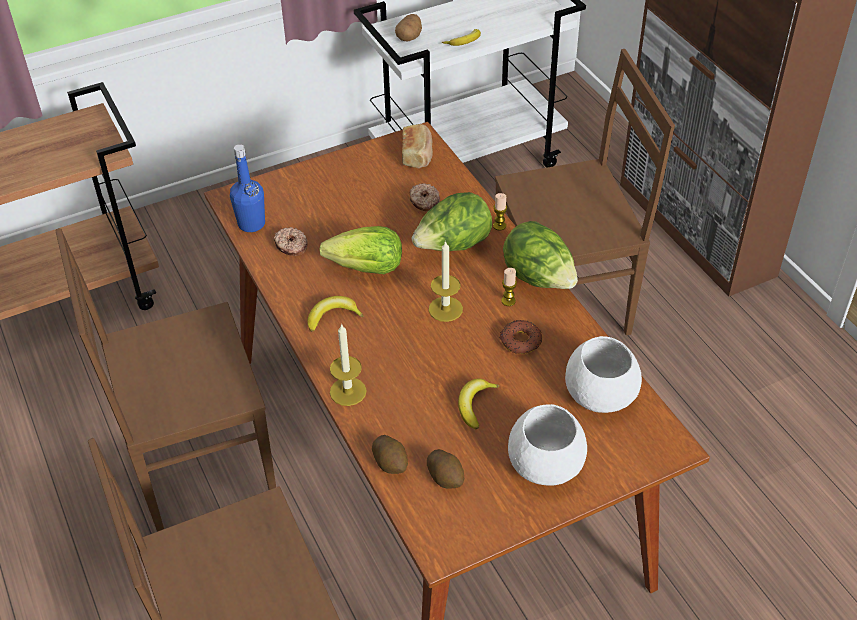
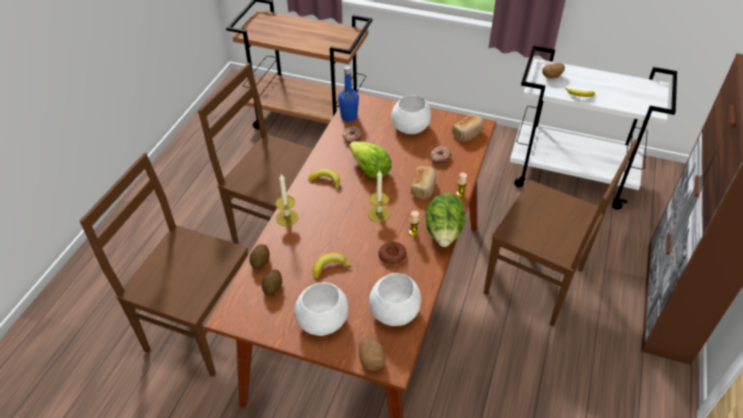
camera: 45 degrees right, 0 degrees up
lettuce [411,192,492,251] -> bread [411,166,436,199]
none -> potato [359,336,385,371]
none -> white bowl [391,95,431,134]

